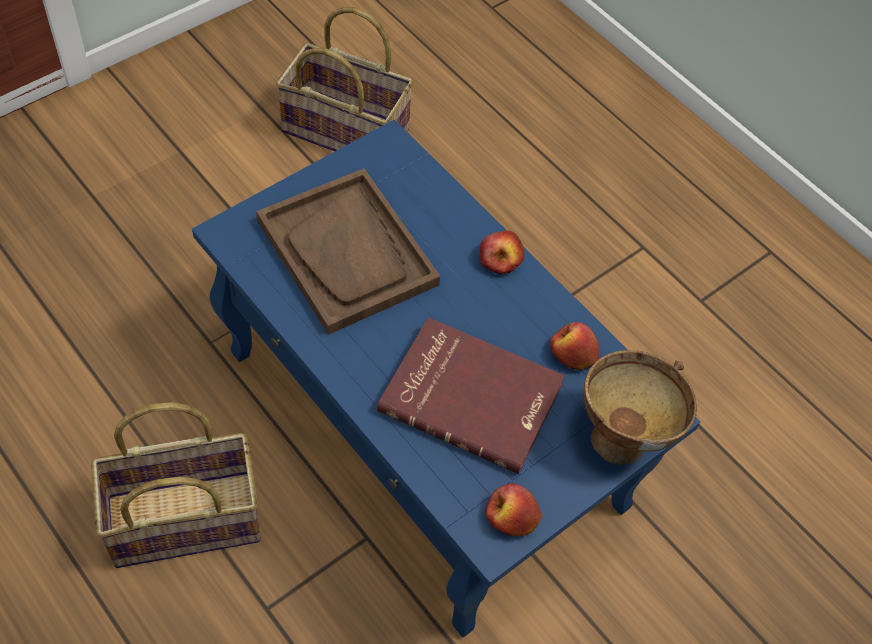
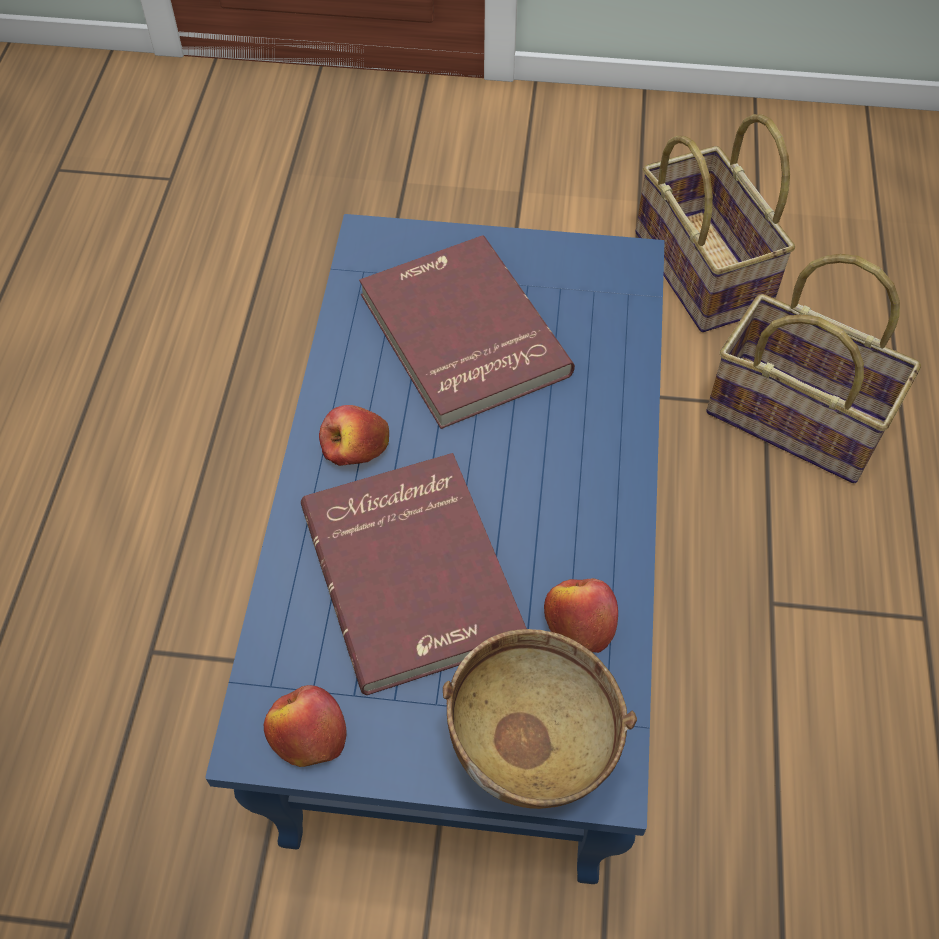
camera: 50 degrees right, 0 degrees up
basket [91,402,261,568] -> basket moved to [706,254,921,483]
brown tray [256,168,440,335] -> red book [359,235,575,429]
apple [479,230,525,274] -> apple moved to [319,405,389,466]

